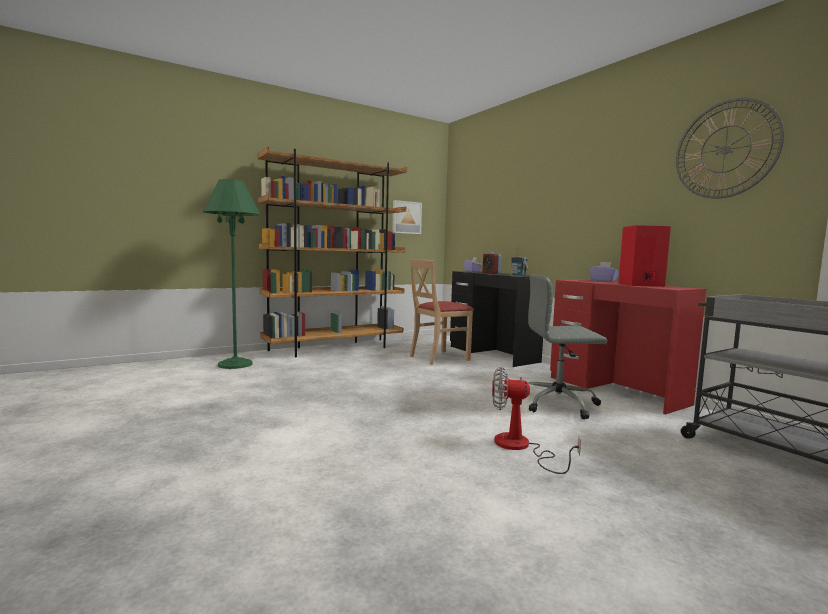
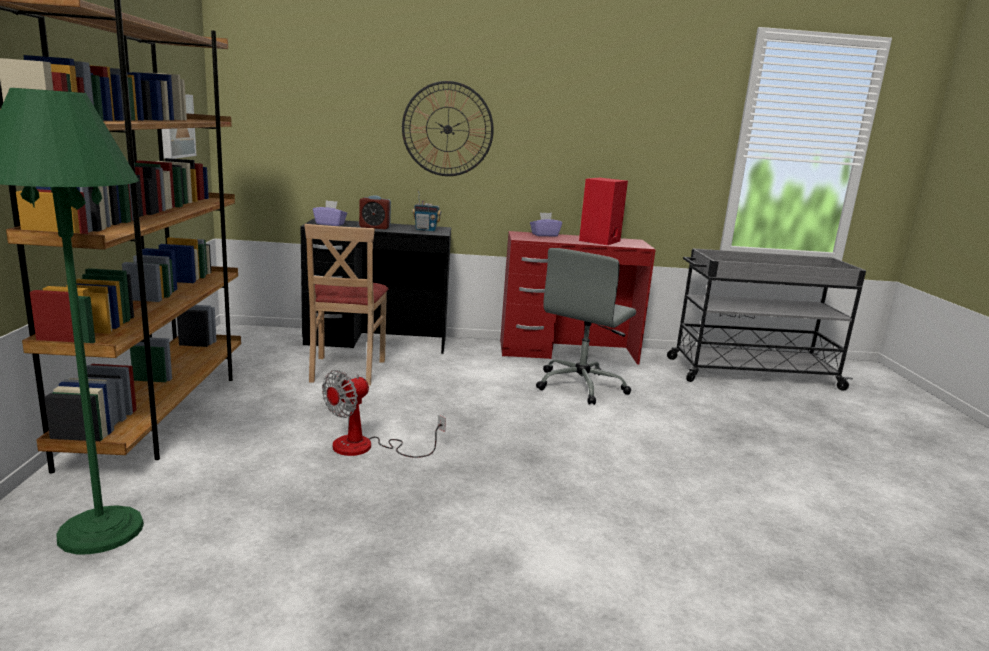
camera: 60 degrees left, 10 degrees up
fan [492,367,581,474] -> fan moved to [322,370,446,458]
wall clock [676,98,784,199] -> wall clock moved to [402,81,494,176]

